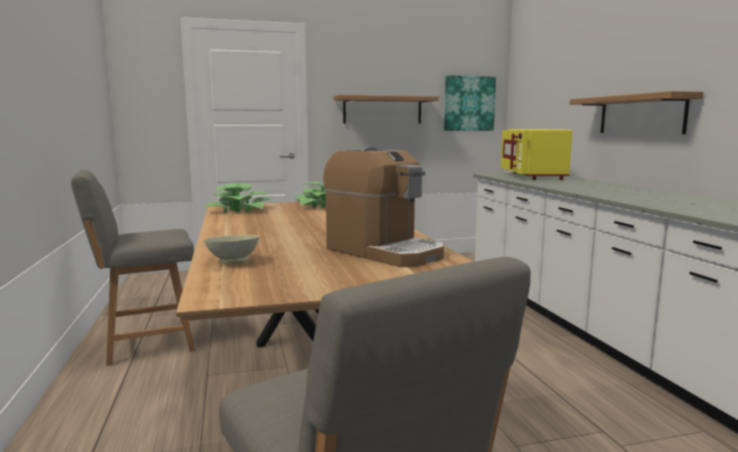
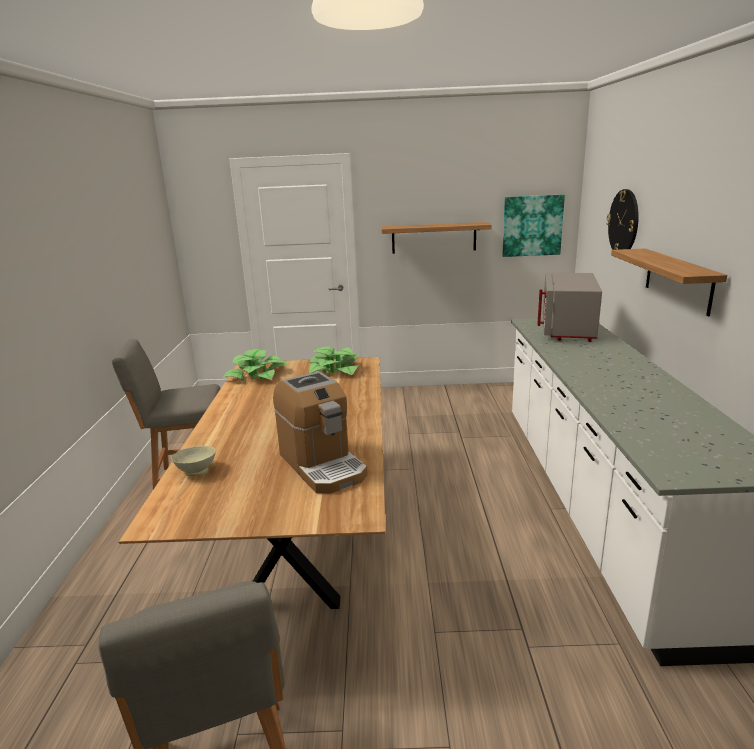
camera: 15 degrees right, 10 degrees up
yellow microwave [501,129,572,180] -> grey microwave [537,273,602,342]
none -> wall clock [606,189,639,250]

